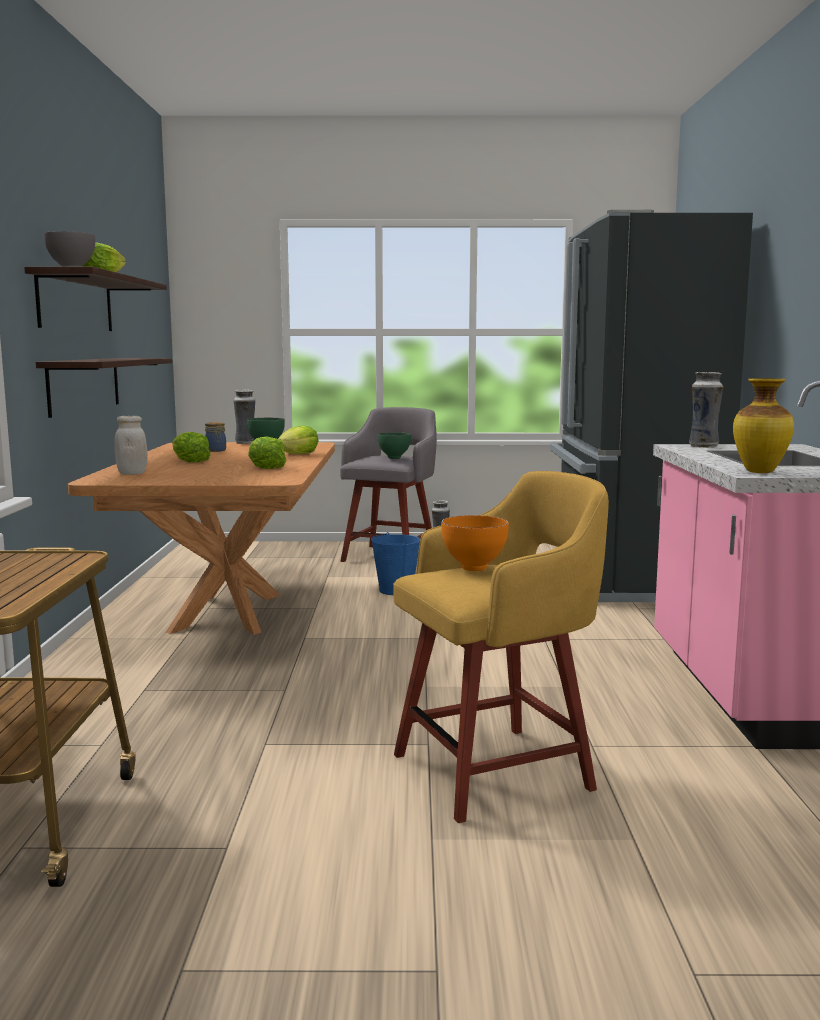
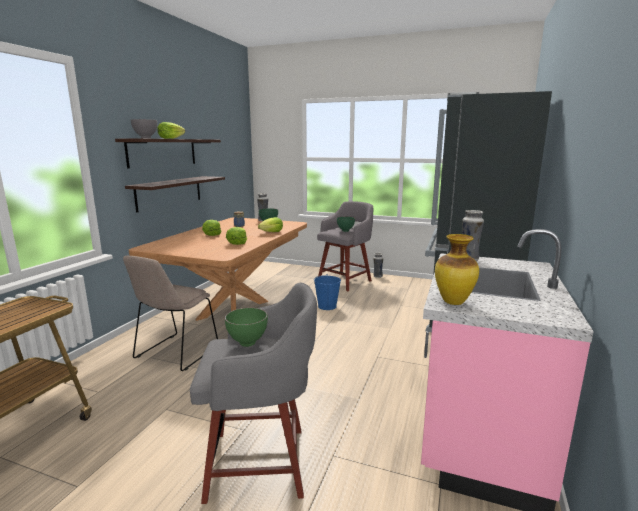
camera: 20 degrees right, 5 degrees up
white jar [114,416,148,475] -> none
yellow stool [393,471,609,823] -> grey stool [190,282,317,504]
orange bowl [441,515,509,571] -> green bowl [225,308,268,347]
none -> beige chair [123,256,218,371]

